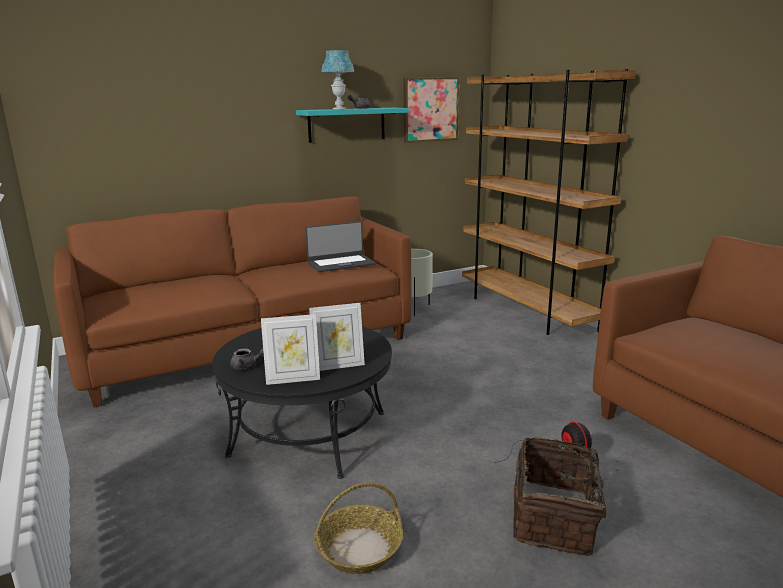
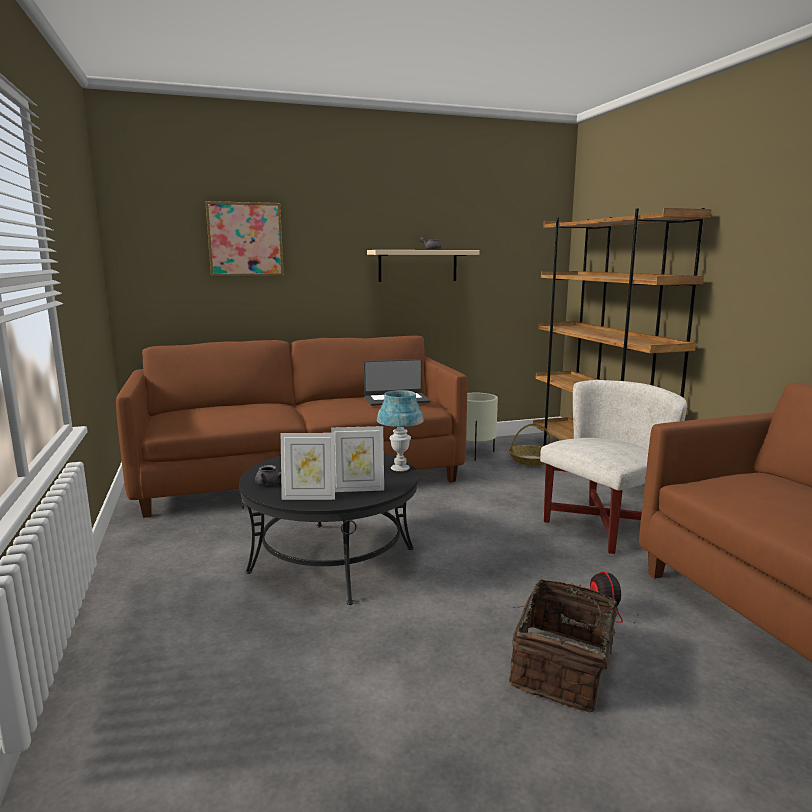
camera: 10 degrees right, 5 degrees down
turquoise shelf [296,108,409,143] -> beige shelf [367,250,480,282]
basket [314,483,403,574] -> basket moved to [509,423,552,466]
blue table lamp [321,50,354,109] -> blue table lamp moved to [377,390,424,472]
picture [404,77,459,143] -> picture moved to [205,201,284,276]
none -> white armchair [540,380,687,554]

